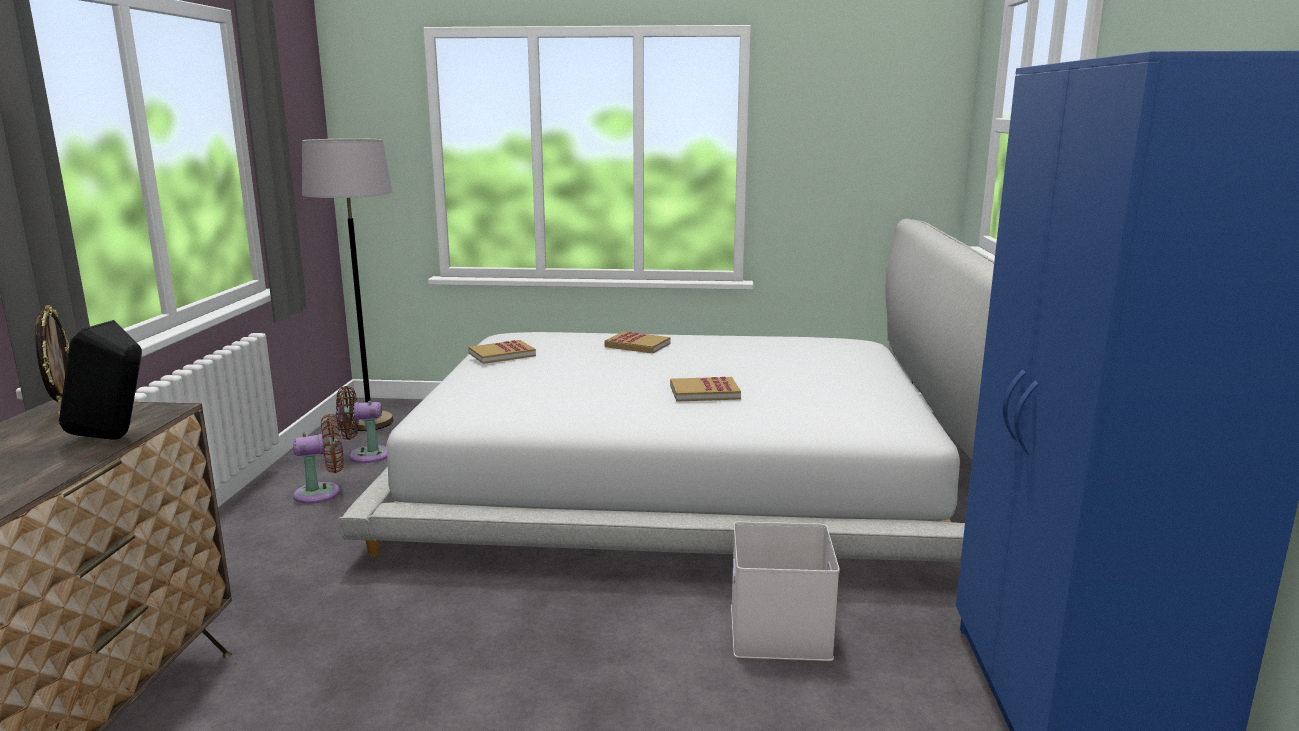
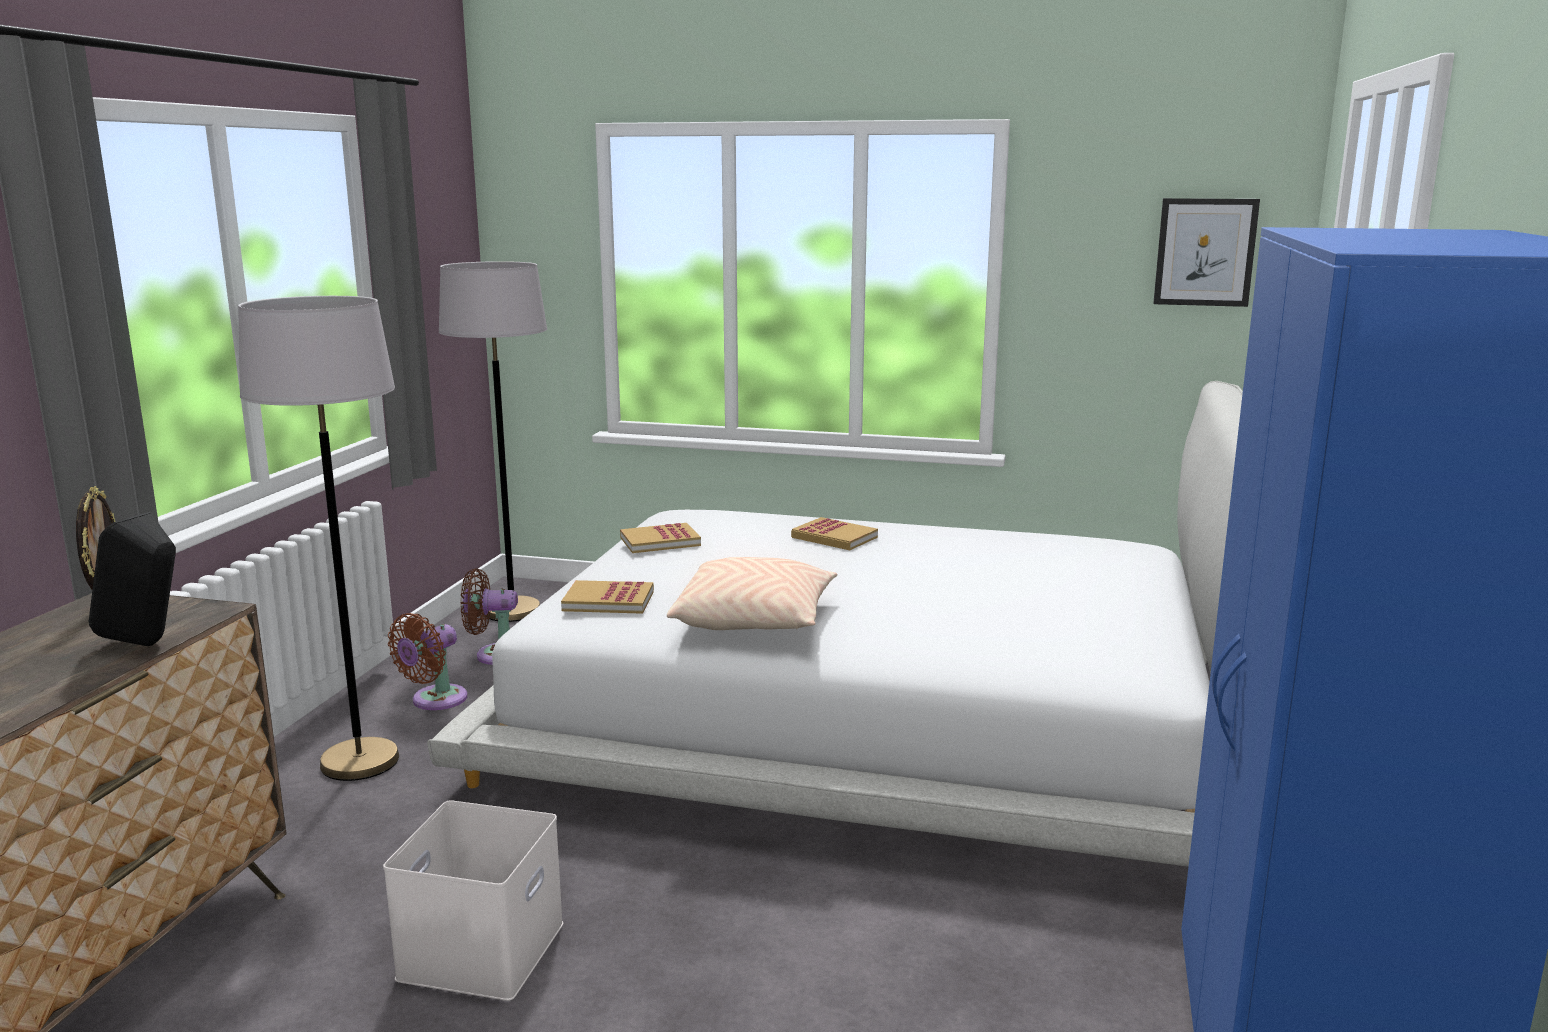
camera: 10 degrees right, 0 degrees up
brown fan [293,414,344,504] -> brown fan turned 135 degrees clockwise [388,613,467,710]
book [670,376,741,402] -> book moved to [561,580,654,614]
white storage box [731,522,840,661] -> white storage box moved to [383,800,564,1001]
none -> grey floor lamp [238,296,399,781]
none -> beige pillow [667,557,837,630]
none -> picture [1153,198,1260,307]

